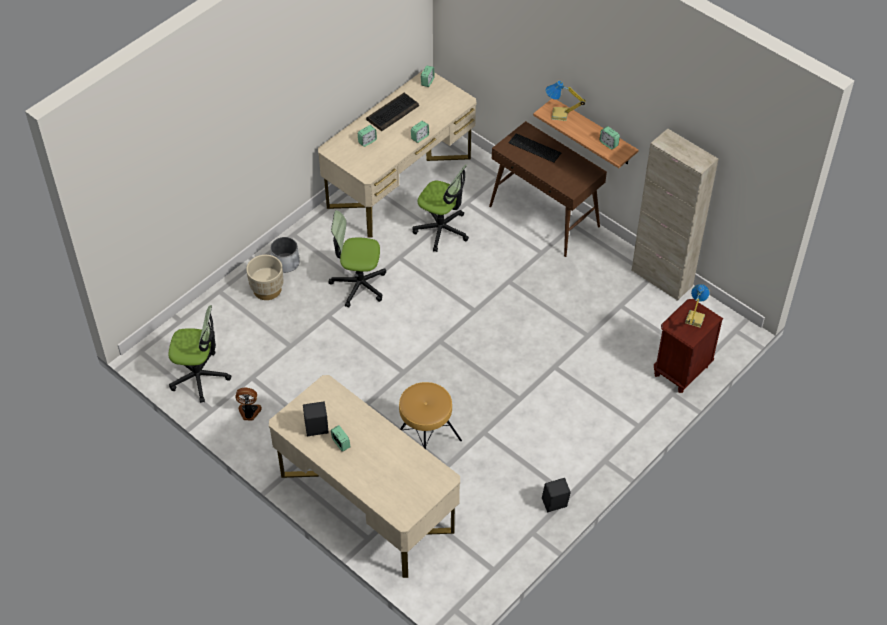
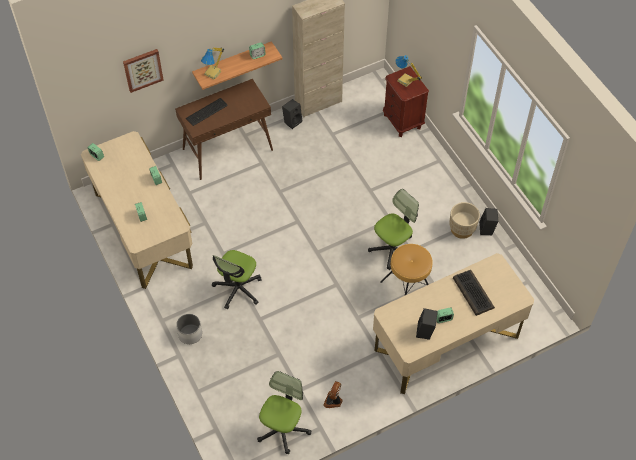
camera: 70 degrees left, 5 degrees up
beige planter [246,255,283,300] -> beige planter moved to [449,202,480,239]
keyboard [366,93,419,131] -> keyboard moved to [453,270,495,316]
office chair [412,164,469,252] -> office chair moved to [368,189,419,270]
none -> picture [123,49,163,93]
none -> black speaker [282,99,303,129]

